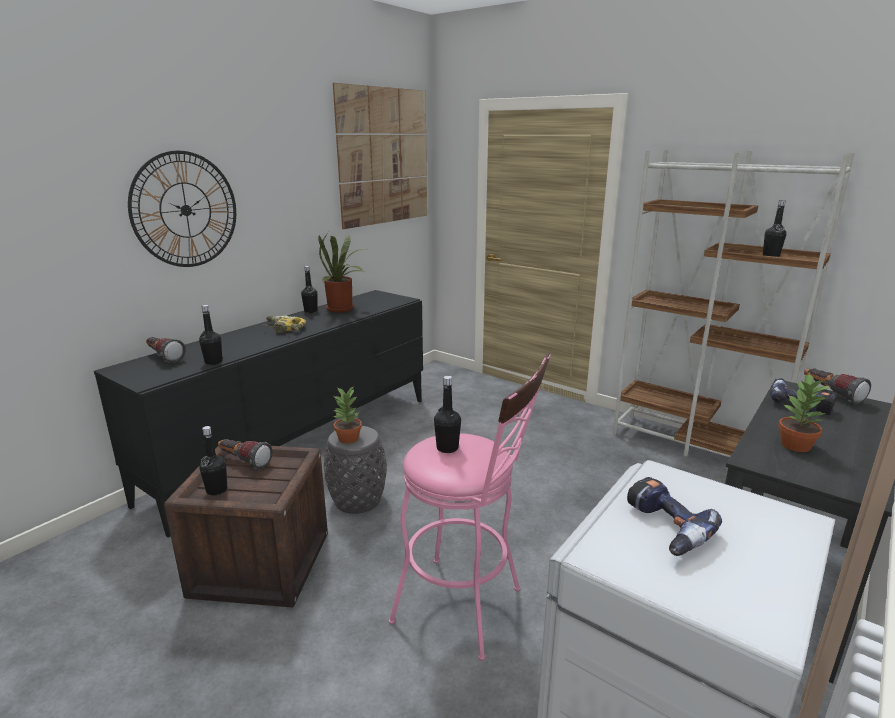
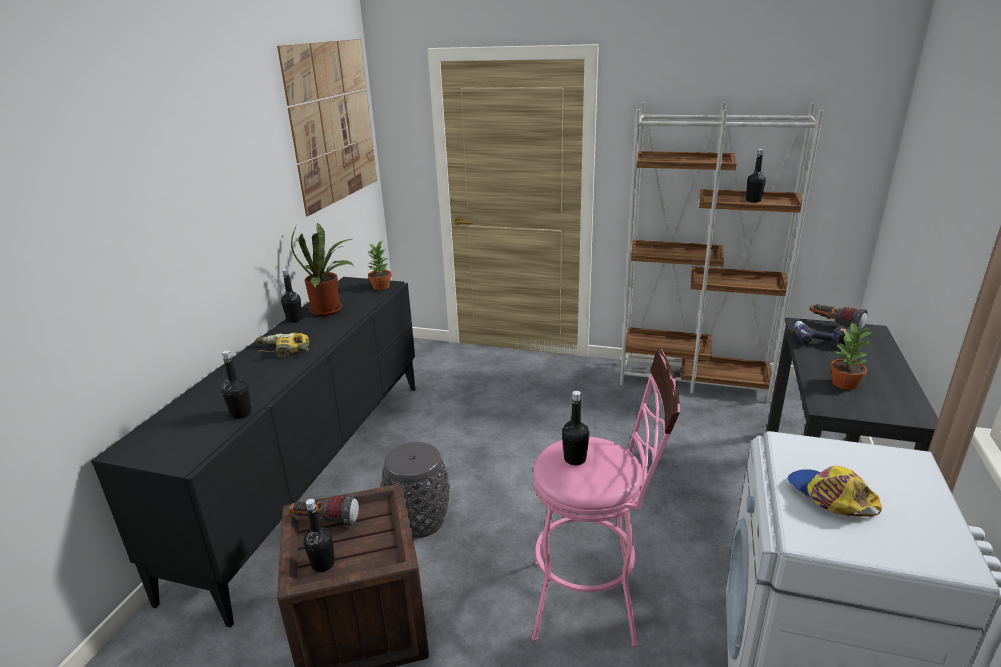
camera: 20 degrees left, 5 degrees up
wall clock [128,150,236,267] -> none
flashlight [146,337,186,363] -> none
potted plant [333,387,362,444] -> potted plant moved to [367,240,392,290]
power drill [627,477,722,556] -> cap [787,466,882,517]

